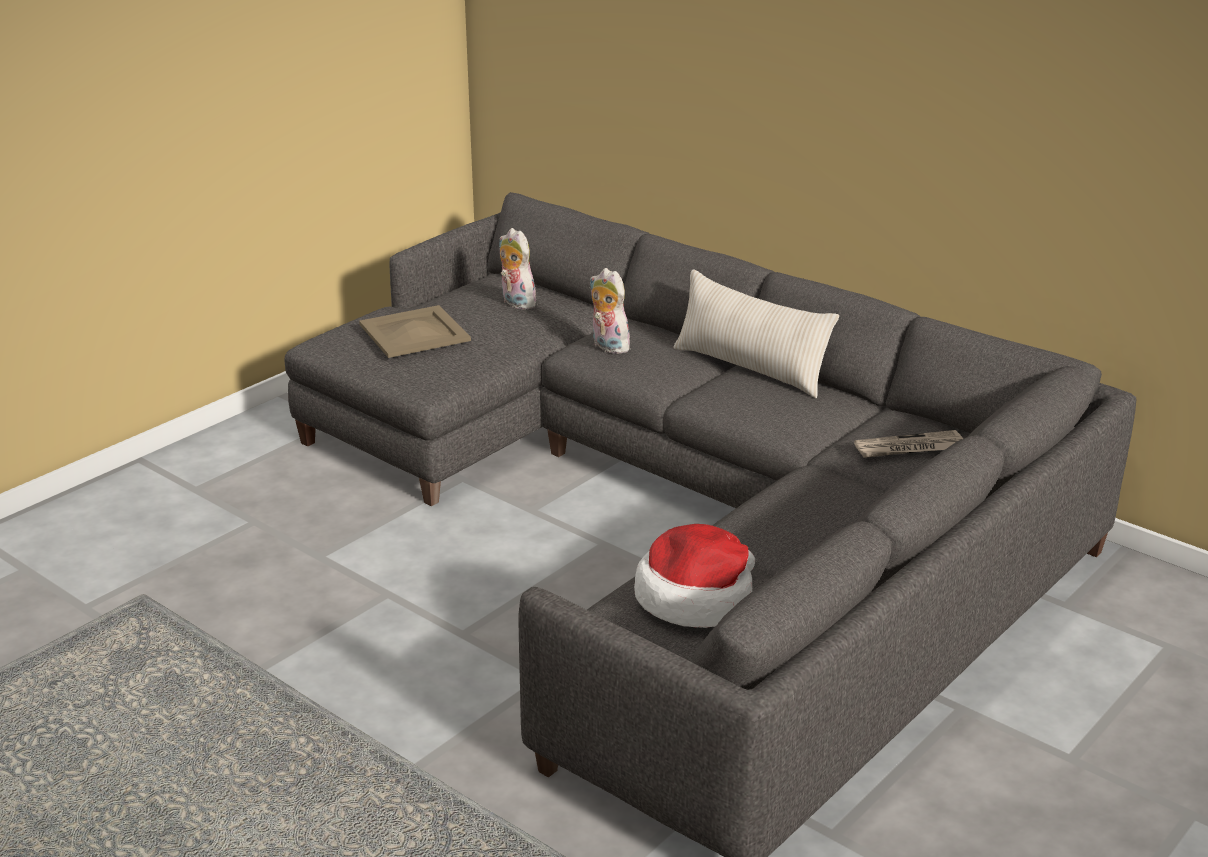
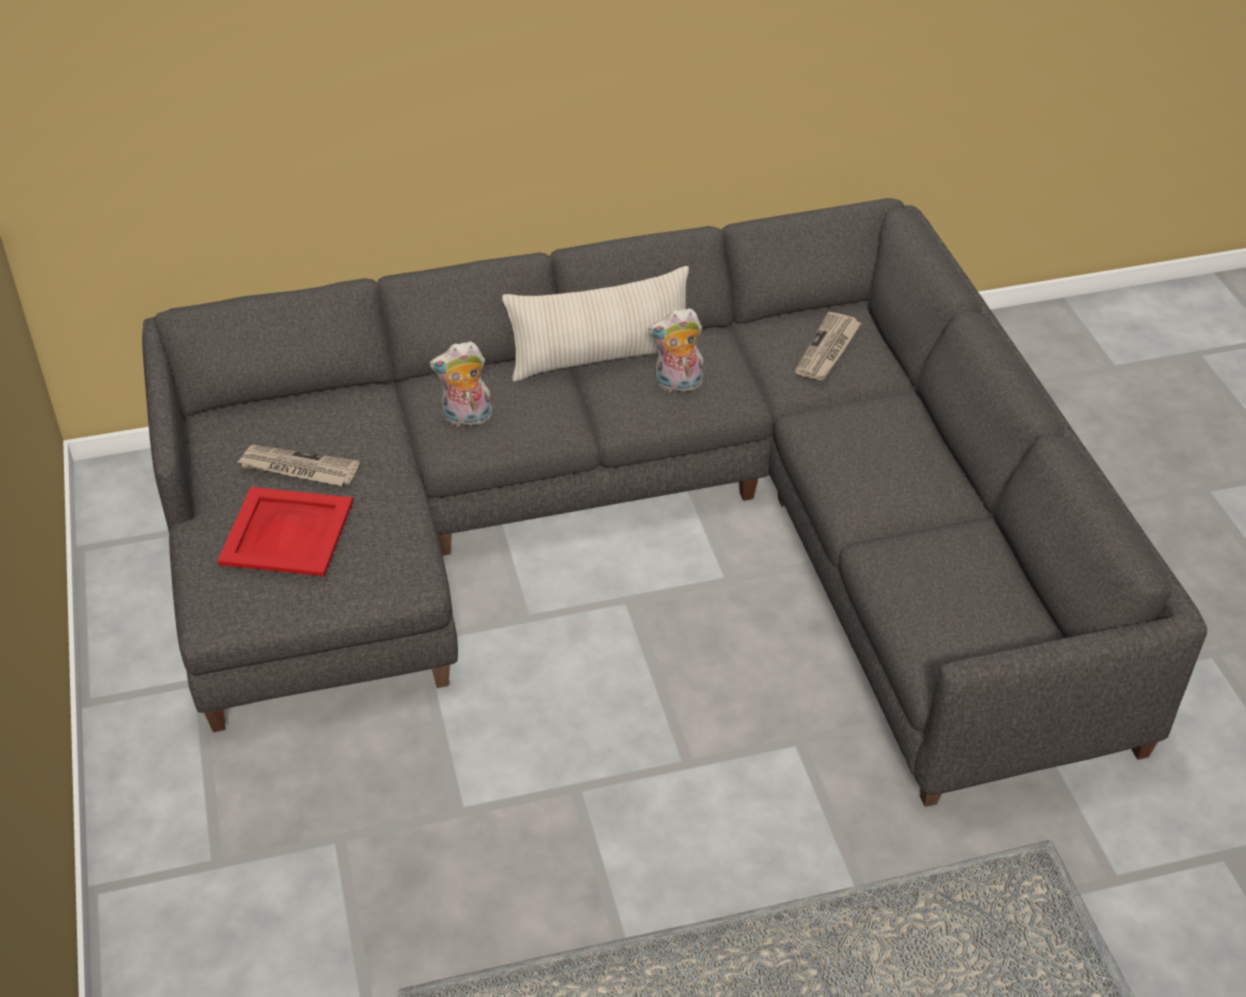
camera: 55 degrees left, 15 degrees up
beige tray [359,305,471,358] -> red tray [217,487,353,576]
plush toy [499,228,540,310] -> plush toy moved to [648,308,704,392]
hat [634,524,755,628] -> none
none -> newspaper [237,445,360,486]

